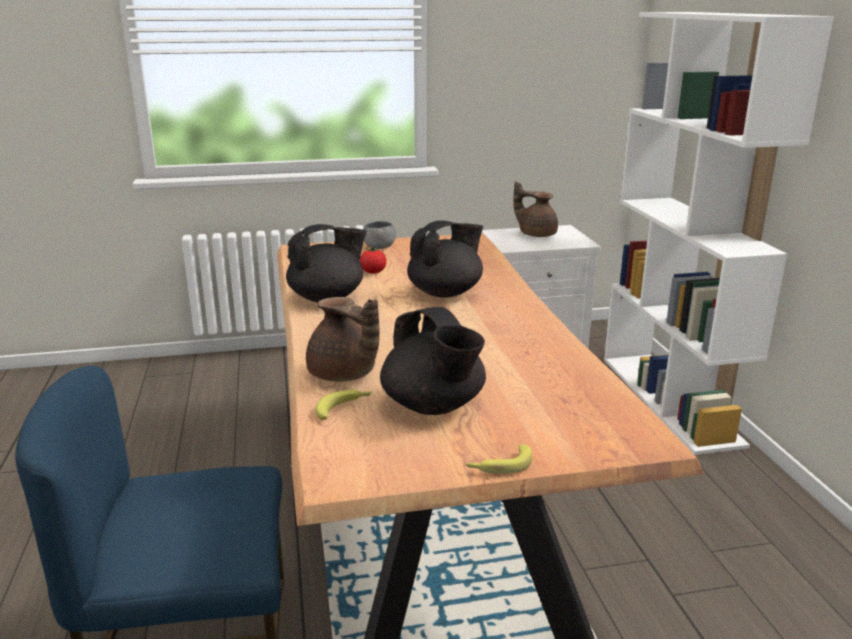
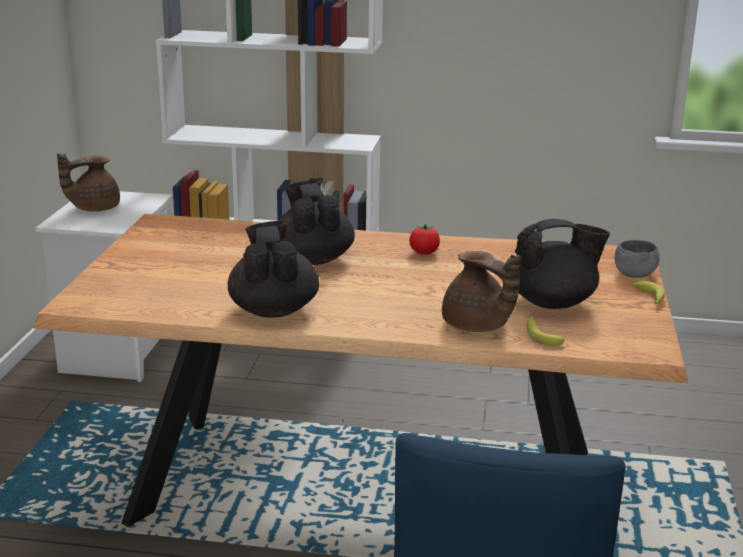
camera: 70 degrees left, 0 degrees up
brown teapot [306,297,380,382] -> brown teapot turned 75 degrees clockwise [442,251,521,332]
tomato [360,246,387,274] -> tomato moved to [409,224,440,255]
grey bowl [363,221,396,249] -> grey bowl moved to [615,240,660,278]

